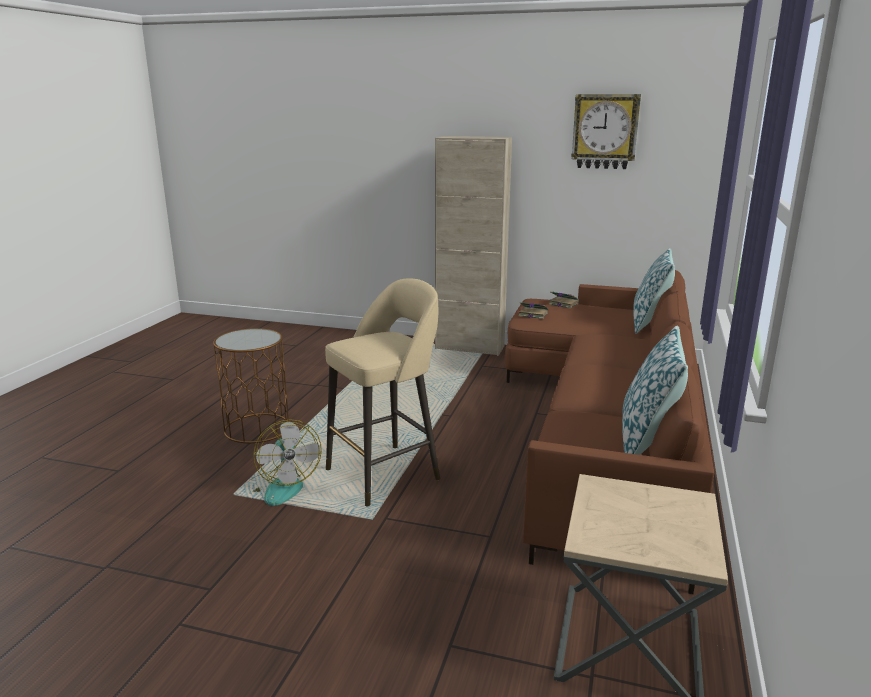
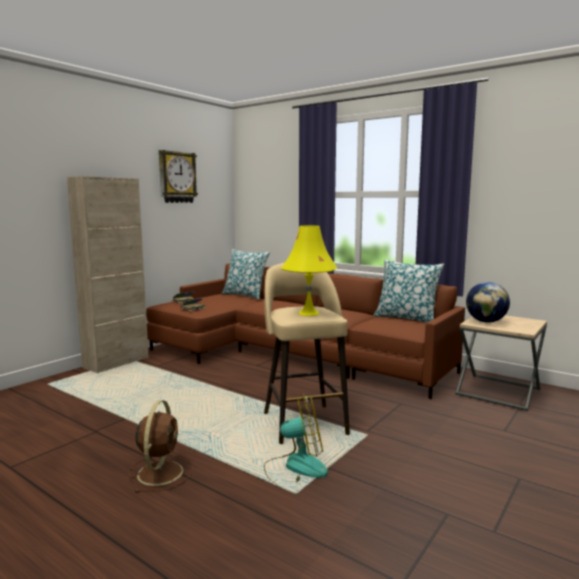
camera: 70 degrees left, 10 degrees down
brown side table [213,328,289,443] -> brown fan [129,400,193,493]
none -> yellow table lamp [281,226,337,316]
none -> globe [466,282,510,323]

